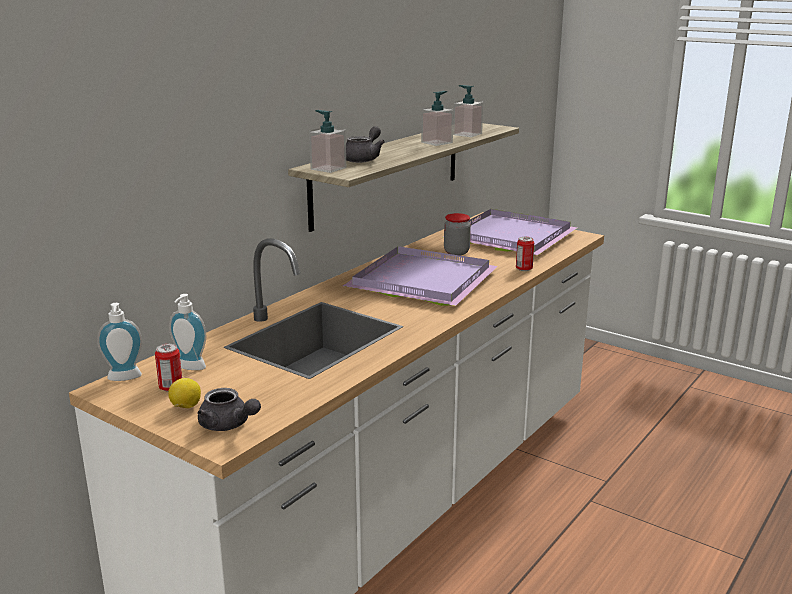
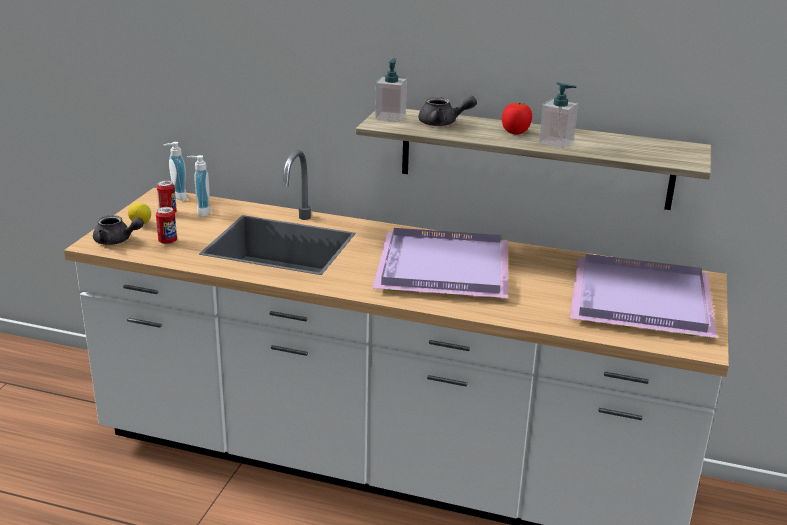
camera: 70 degrees right, 5 degrees up
grey teapot [198,388,261,431] -> grey teapot turned 90 degrees counterclockwise [93,215,144,245]
jar [444,213,471,256] -> none
soap dispenser [453,85,483,137] -> none
can [516,237,534,271] -> can moved to [156,207,177,244]
none -> tomato [502,103,532,135]

